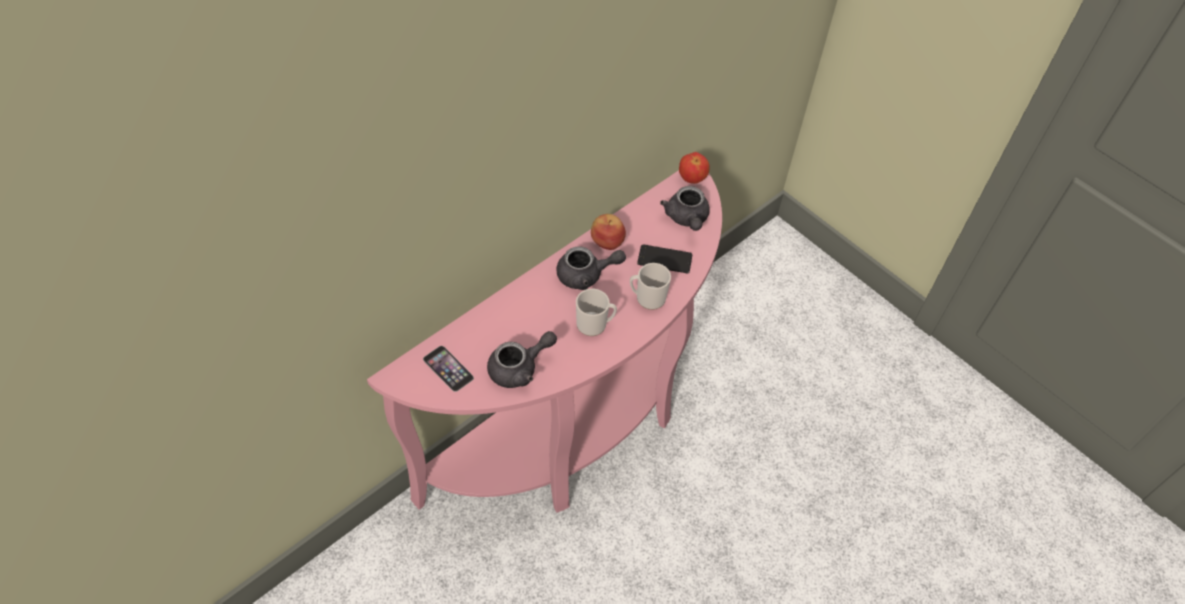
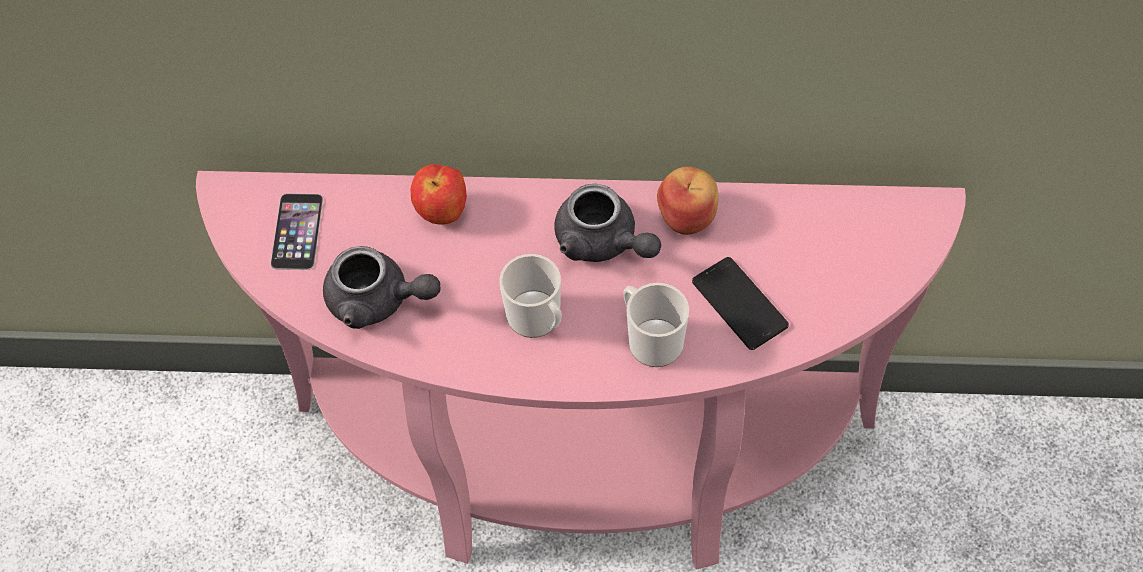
camera: 50 degrees right, 5 degrees up
grey teapot [660,186,710,231] -> none
apple [679,152,709,184] -> apple moved to [411,164,467,225]

